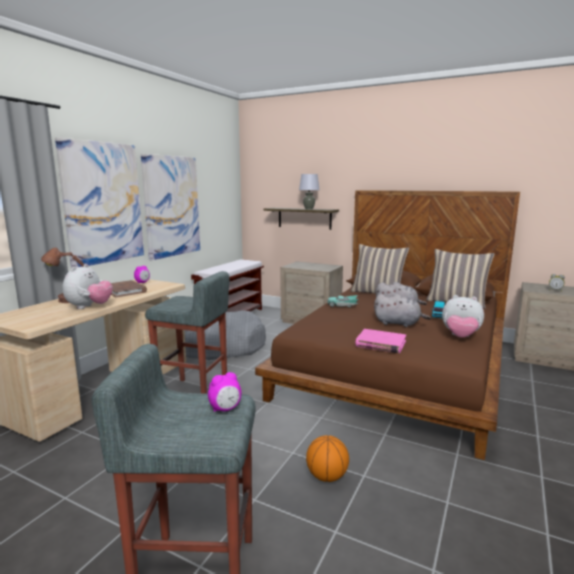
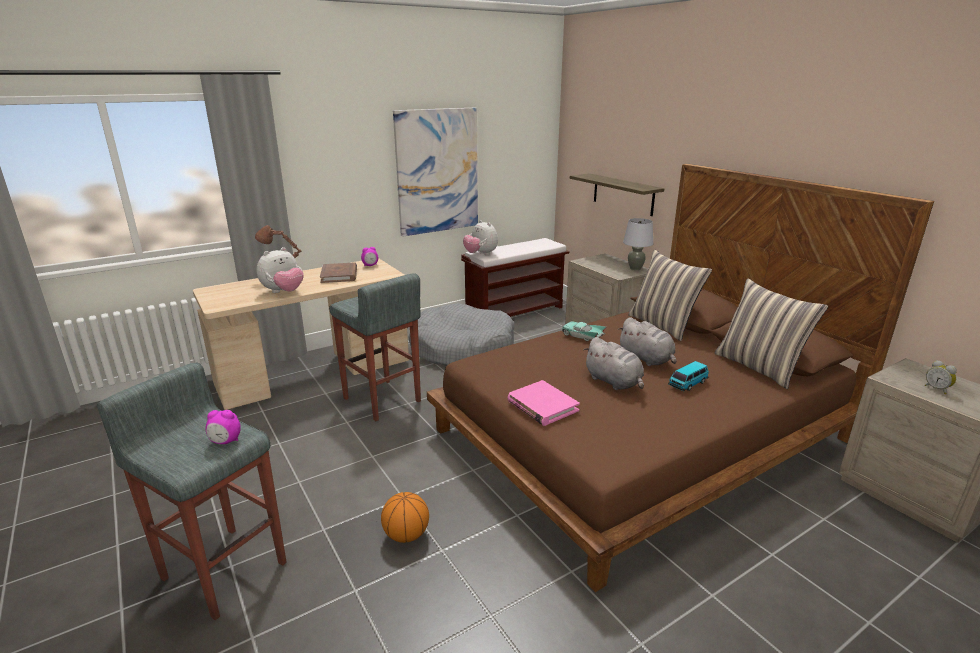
camera: 30 degrees right, 10 degrees up
picture [55,137,144,268] -> none
grey table lamp [299,174,320,209] -> grey table lamp moved to [623,218,653,270]
plush toy [442,295,484,338] -> plush toy moved to [463,220,498,255]

